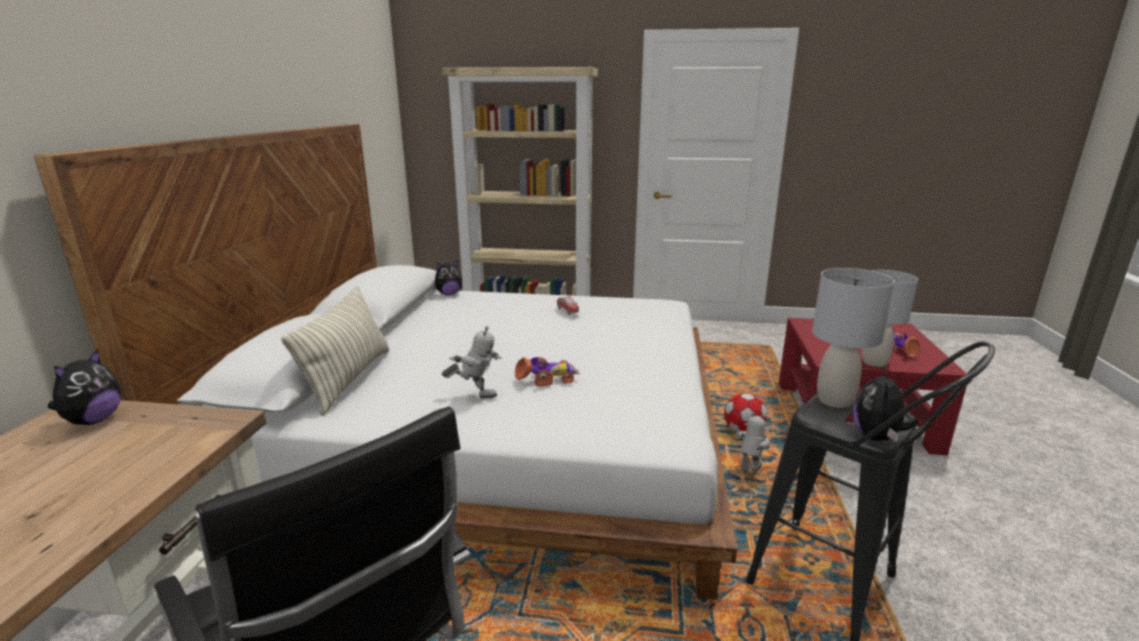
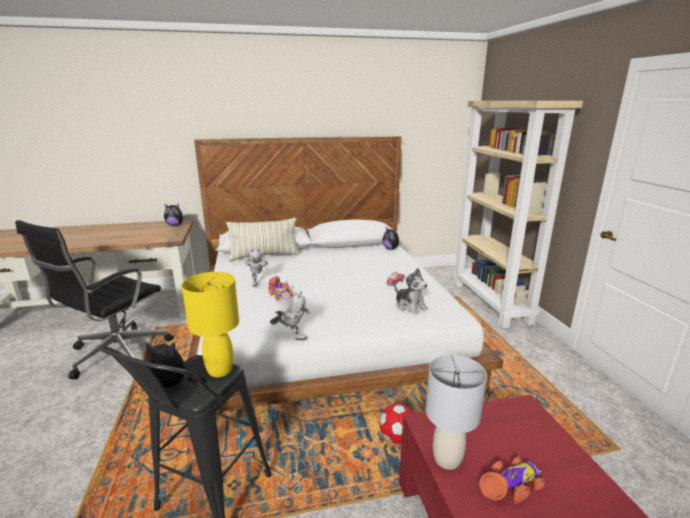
camera: 70 degrees right, 0 degrees up
toy robot [736,412,770,473] -> toy robot moved to [270,291,311,340]
grey table lamp [812,268,895,408] -> yellow table lamp [182,272,239,377]
none -> plush toy [395,268,428,315]

